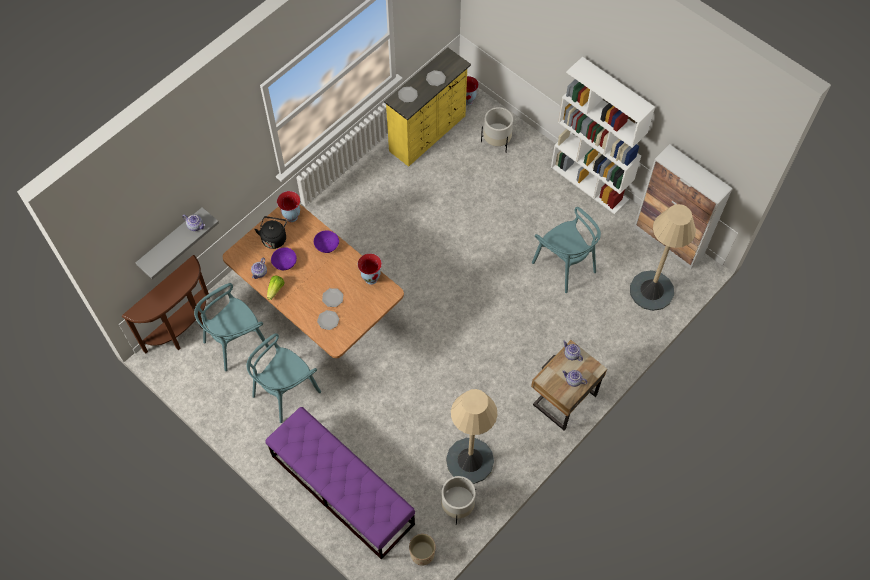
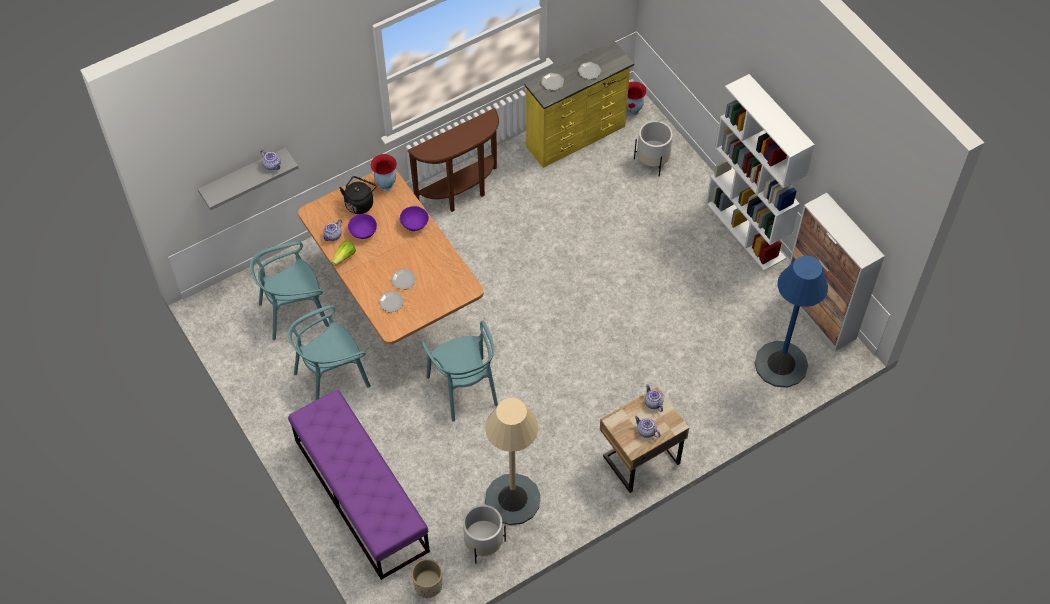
camera: 15 degrees right, 5 degrees down
brown console table [122,255,209,354] -> brown console table moved to [407,108,499,212]
vase [358,254,382,285] -> none
turquoise chair [532,207,601,293] -> turquoise chair moved to [421,321,498,422]
beige floor lamp [630,204,696,311] -> blue floor lamp [755,255,828,388]

